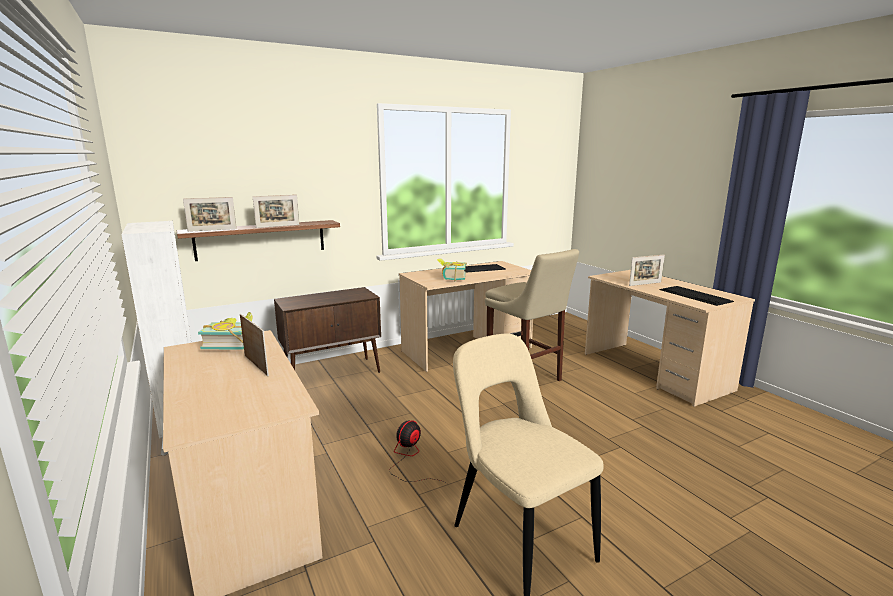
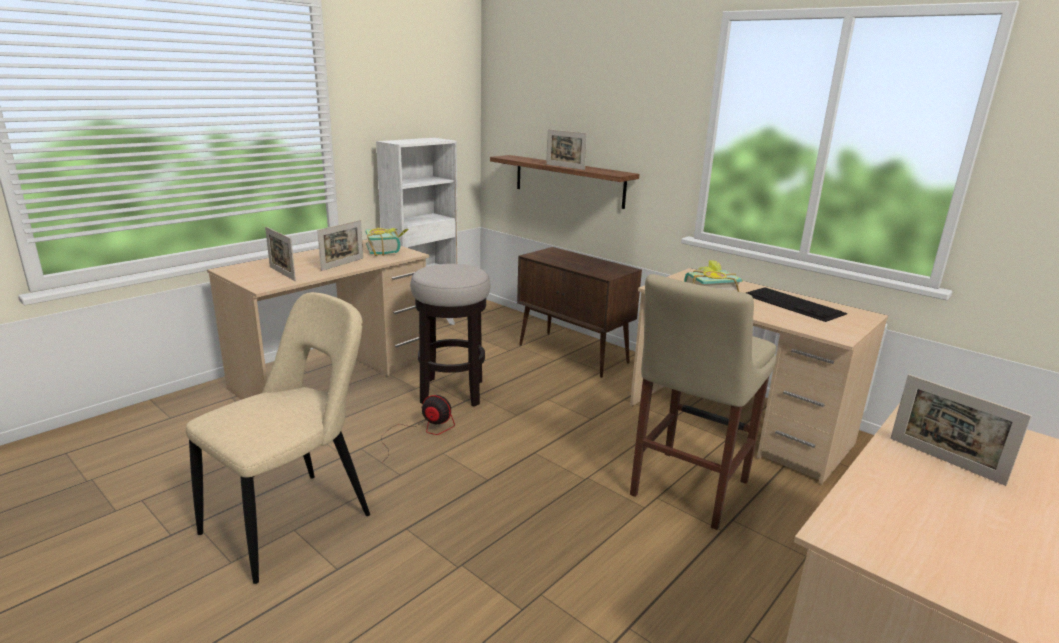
camera: 70 degrees right, 5 degrees up
picture frame [183,197,237,232] -> picture frame moved to [265,227,296,281]
keyboard [659,286,734,306] -> none
none -> stool [410,264,490,407]

